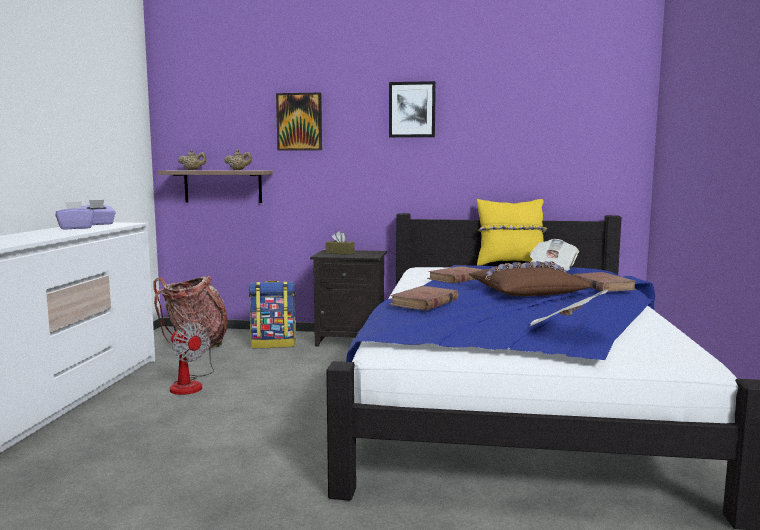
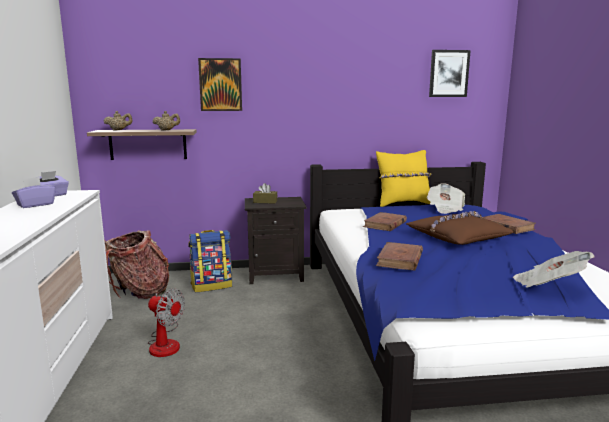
camera: 15 degrees left, 5 degrees up
picture [389,81,436,138] -> picture moved to [429,50,471,97]

